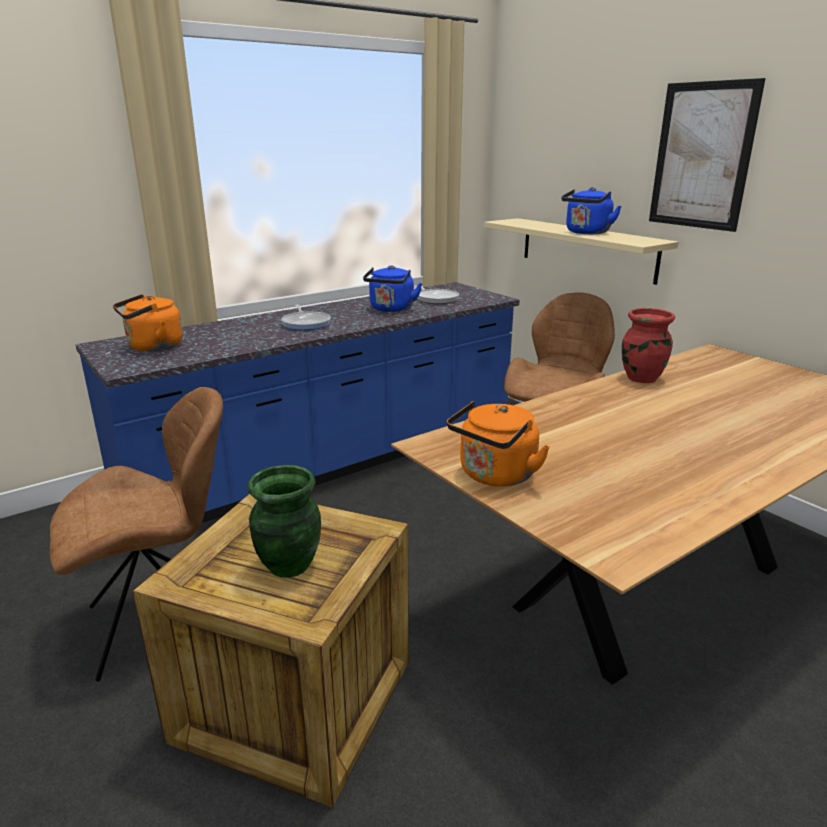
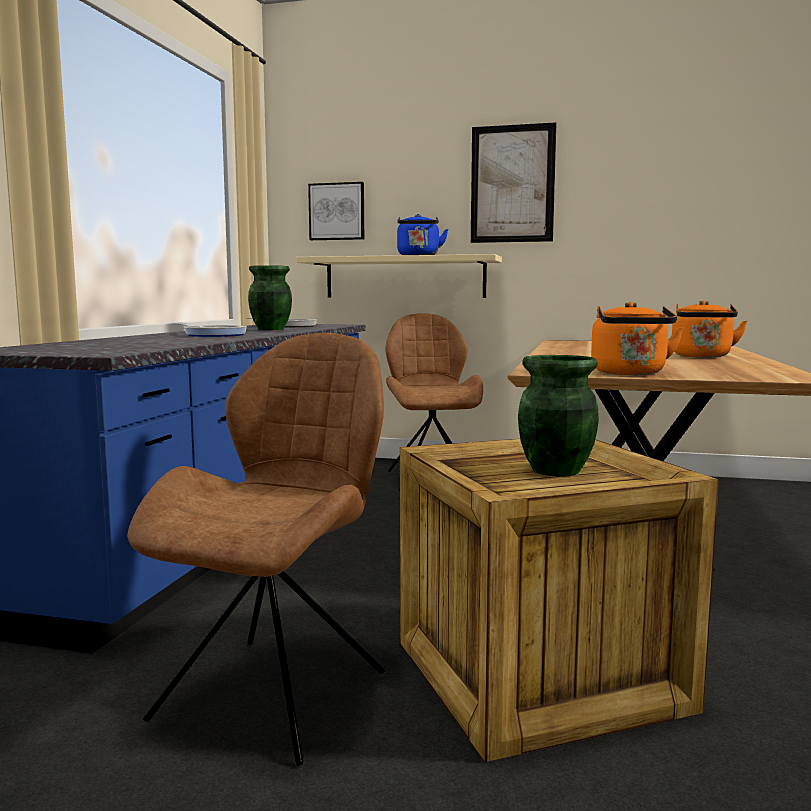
camera: 40 degrees left, 15 degrees down
orange kettle [113,294,183,352] -> orange kettle moved to [672,300,747,357]
blue kettle [363,265,422,312] -> green vase [248,265,292,330]
red vase [622,308,675,383] -> none
none -> picture [308,182,364,240]

